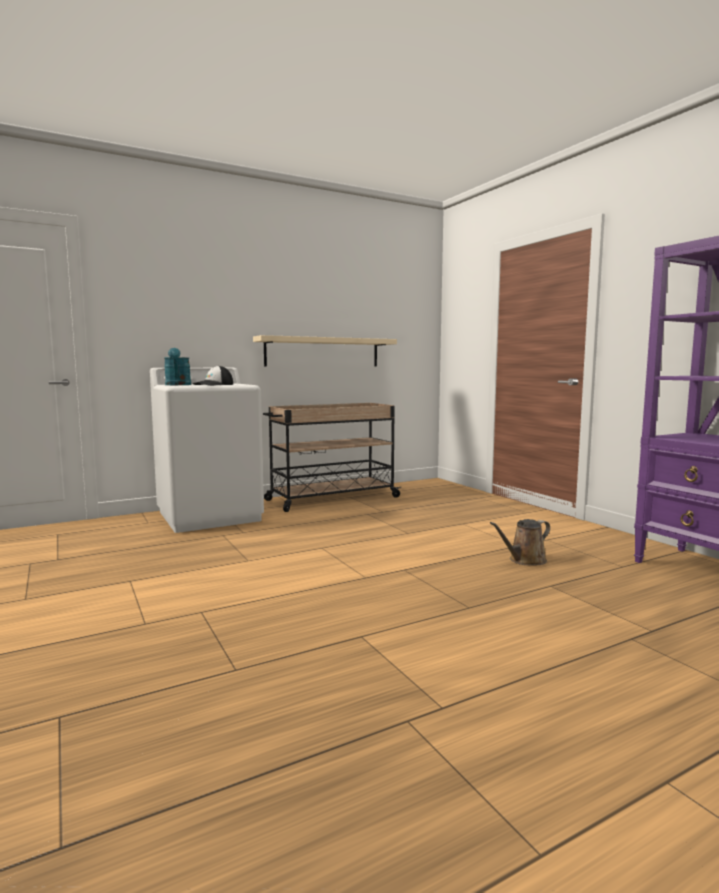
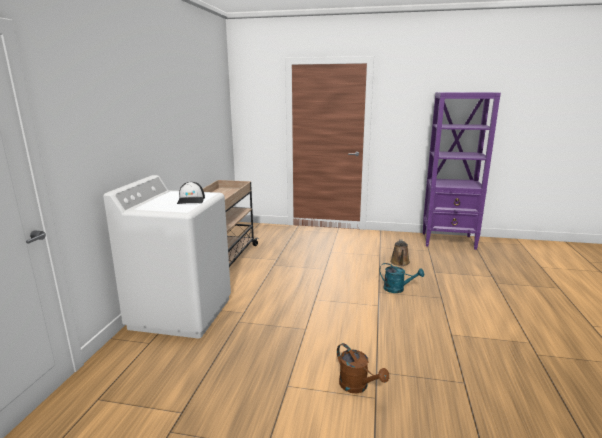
camera: 50 degrees left, 10 degrees up
turquoise watering can [164,348,191,385] -> turquoise watering can moved to [379,263,424,293]
beige shelf [253,335,397,367] -> none
none -> brown watering can [337,343,389,393]

